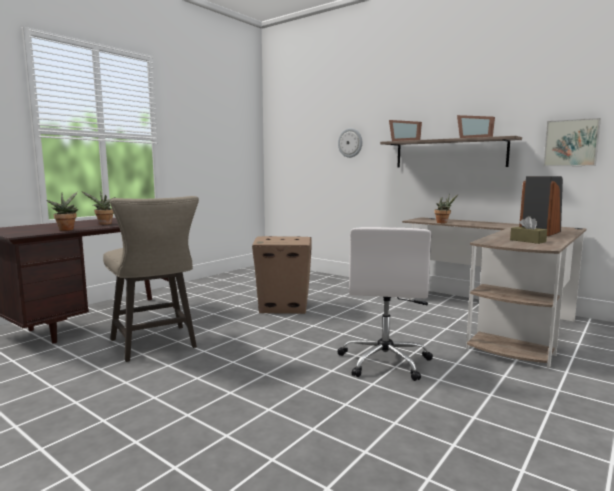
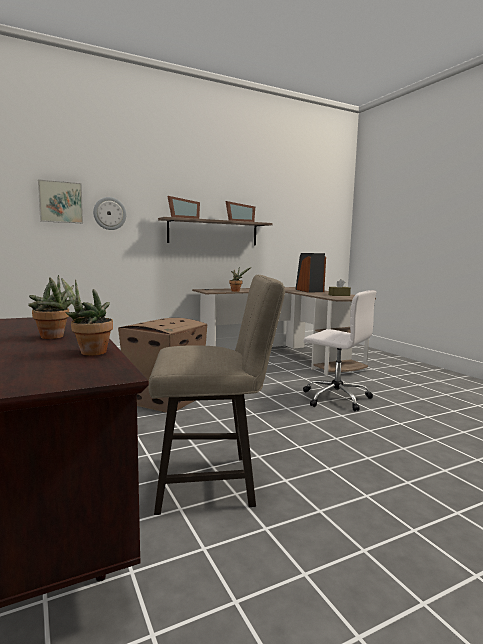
camera: 65 degrees left, 0 degrees up
picture [543,118,601,166] -> picture moved to [38,179,83,223]

